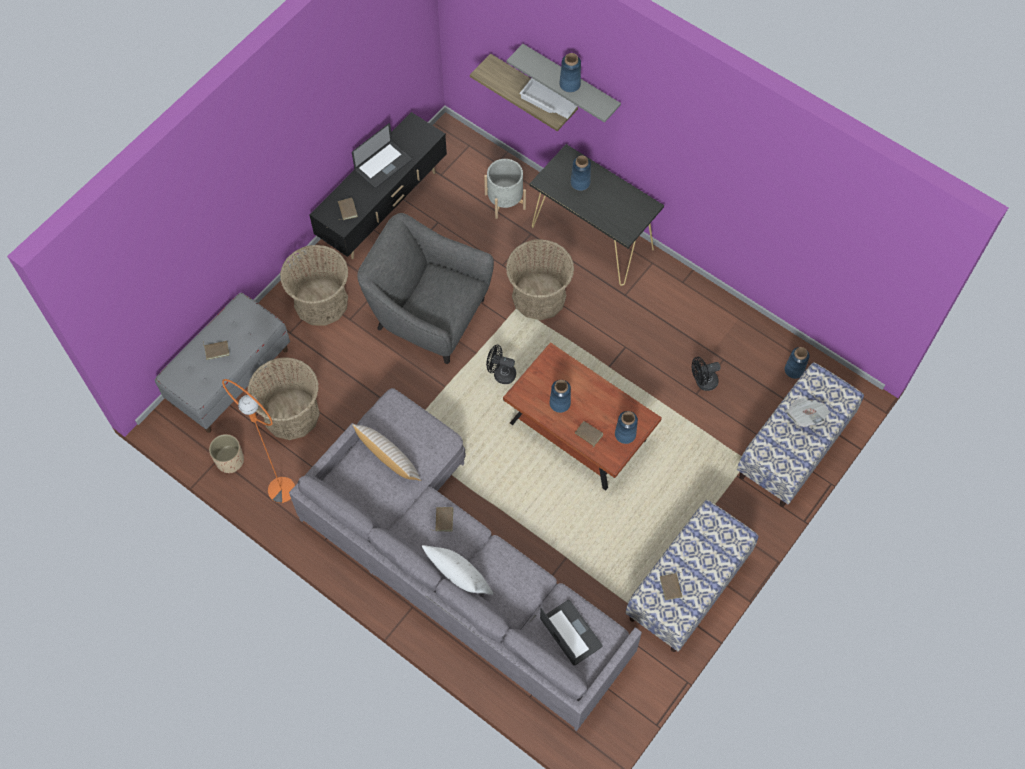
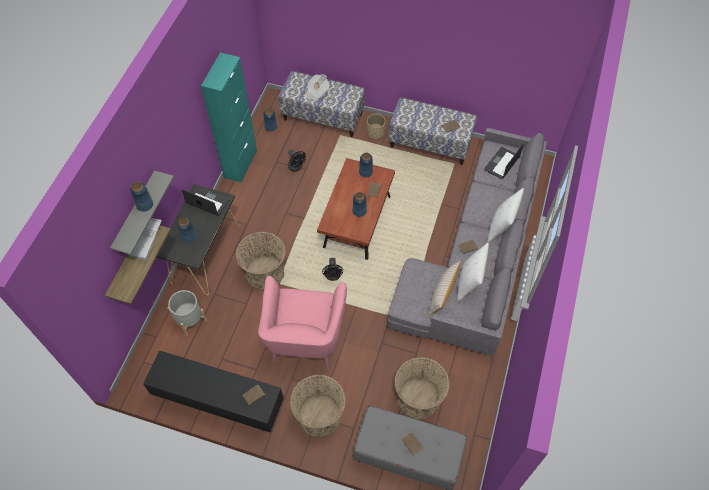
camera: 110 degrees left, 5 degrees down
beige planter [209,434,244,473] -> beige planter moved to [367,114,386,139]
orange floor lamp [222,379,295,503] -> none
laptop [352,123,412,188] -> laptop moved to [181,186,229,216]
grey armchair [357,213,494,364] -> pink armchair [258,276,347,367]
none -> turquoise cabinet [201,52,257,183]
none -> white pillow [457,243,489,302]

